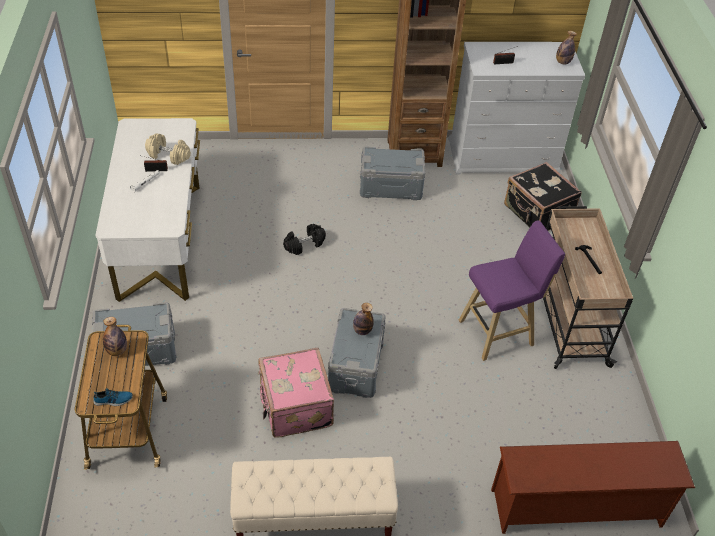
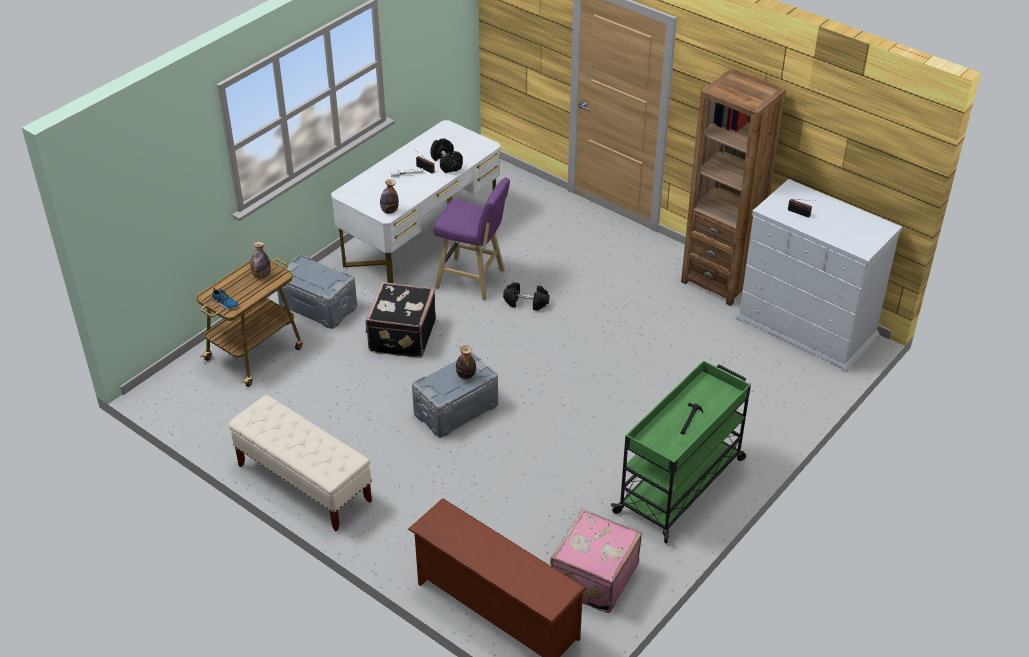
camera: 45 degrees right, 5 degrees down
beige dumbbell [145,133,191,165] -> black dumbbell [430,138,463,173]
pink suitcase [258,347,334,438] -> pink suitcase moved to [550,509,642,613]
grey storage box [360,147,426,200] -> none
purple stool [458,220,565,361] -> purple stool moved to [433,178,510,301]
black suitcase [504,162,582,231] -> black suitcase moved to [365,282,436,358]
beige cart [543,206,633,369] -> green cart [611,360,751,543]
bottle [556,31,577,65] -> bottle moved to [380,179,399,214]

